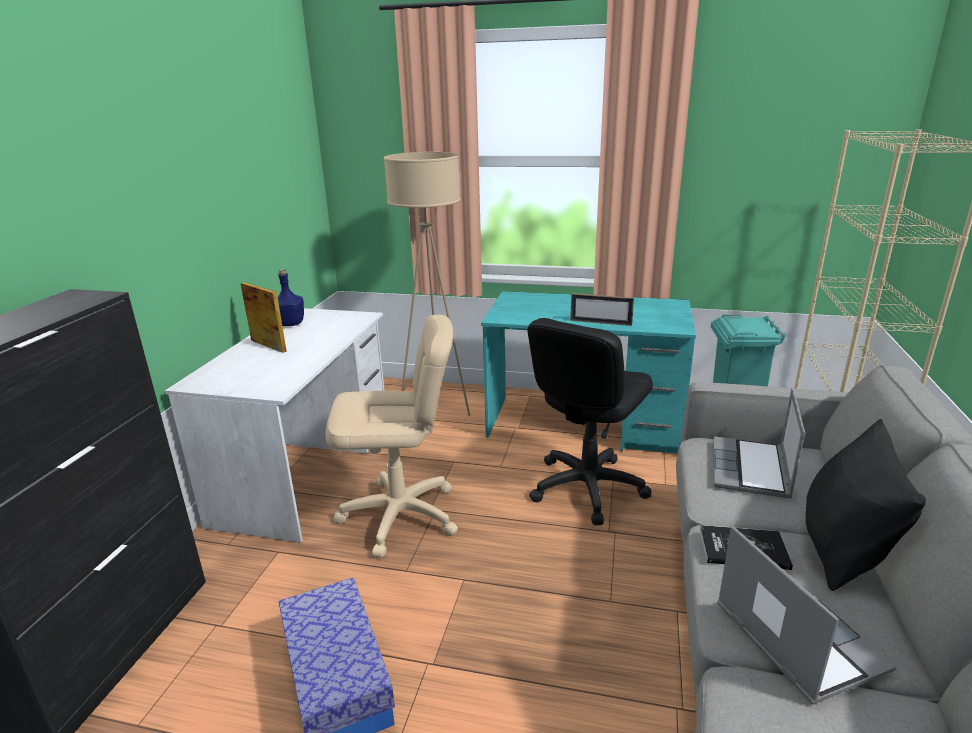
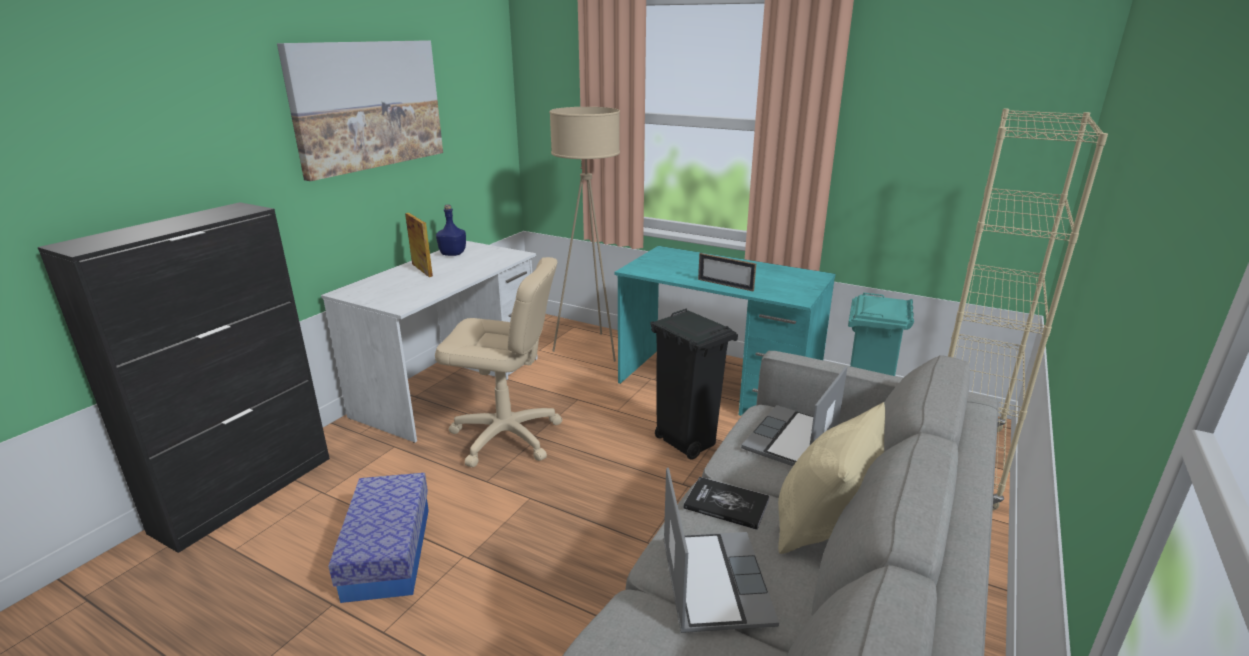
camera: 15 degrees right, 0 degrees up
black office chair [527,318,653,525] -> black trash can [650,309,738,460]
black pillow [806,419,926,591] -> beige pillow [778,402,885,554]
none -> picture [277,41,443,181]

